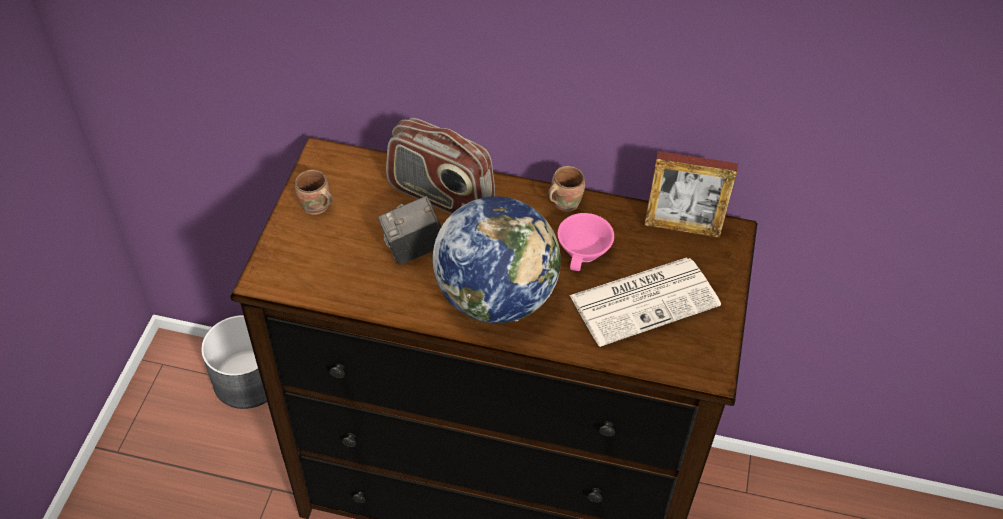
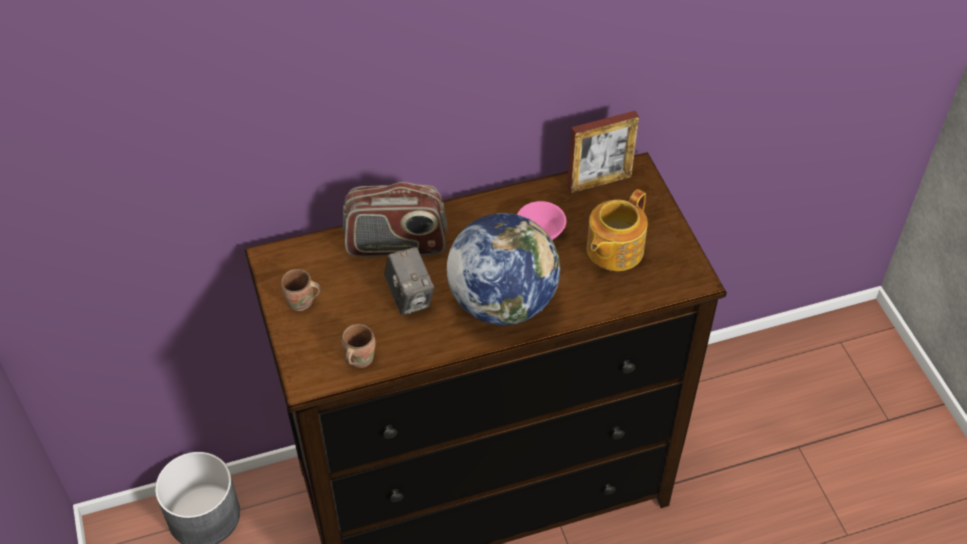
camera: 30 degrees left, 0 degrees up
camera [378,196,441,265] -> camera turned 60 degrees counterclockwise [384,247,434,315]
brown mug [548,166,585,212] -> brown mug moved to [342,324,375,368]
newspaper [569,257,721,347] -> teapot [587,189,648,271]

